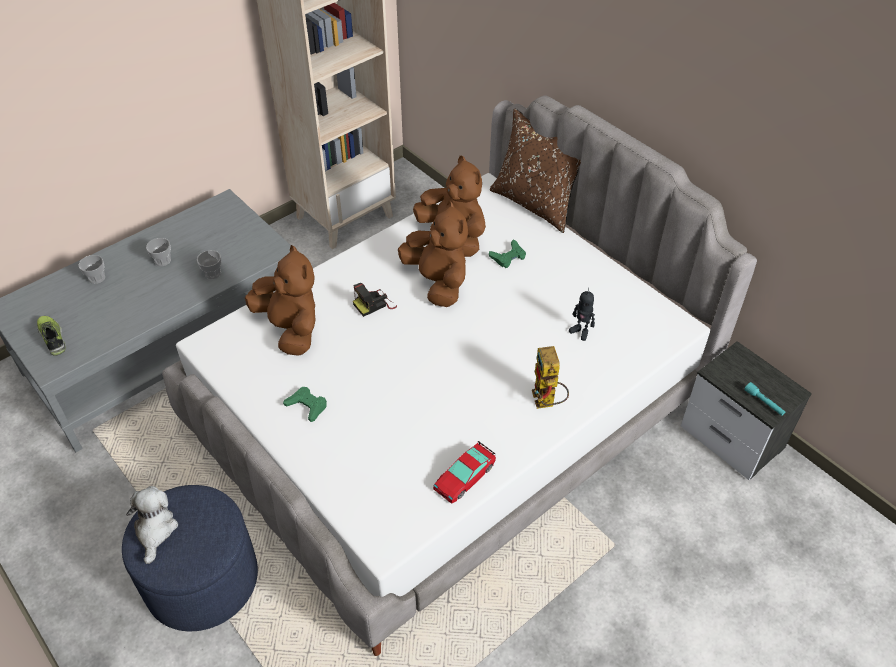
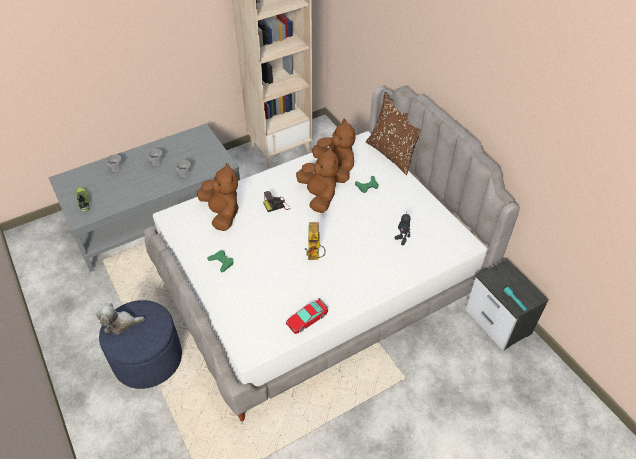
camera: 10 degrees right, 0 degrees up
plush toy [126,486,178,564] -> plush toy turned 105 degrees counterclockwise [97,303,145,335]
toy robot [532,346,569,409] -> toy robot moved to [305,222,326,260]

